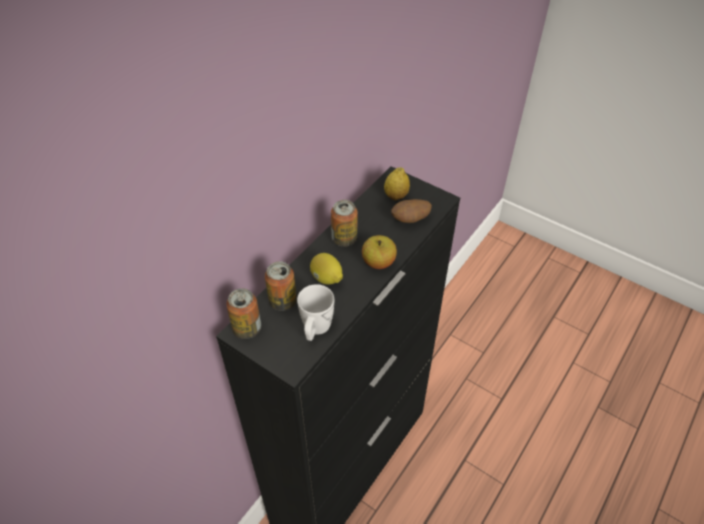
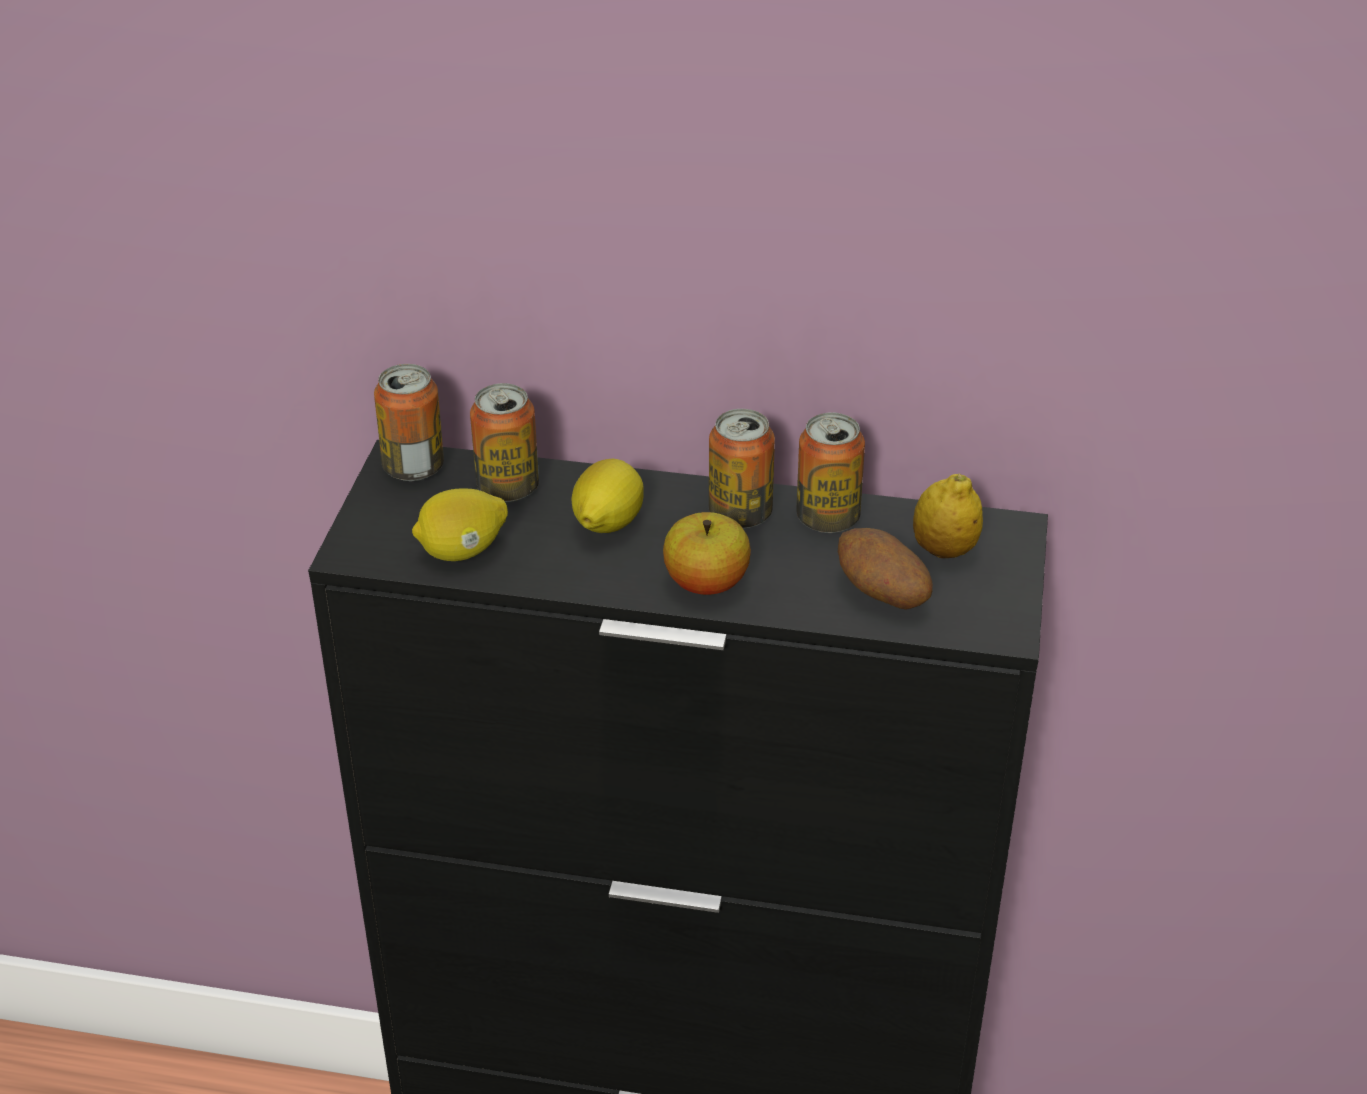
camera: 65 degrees right, 10 degrees down
white mug [297,284,334,341] -> lemon [412,488,508,561]
none -> can [796,412,865,533]

